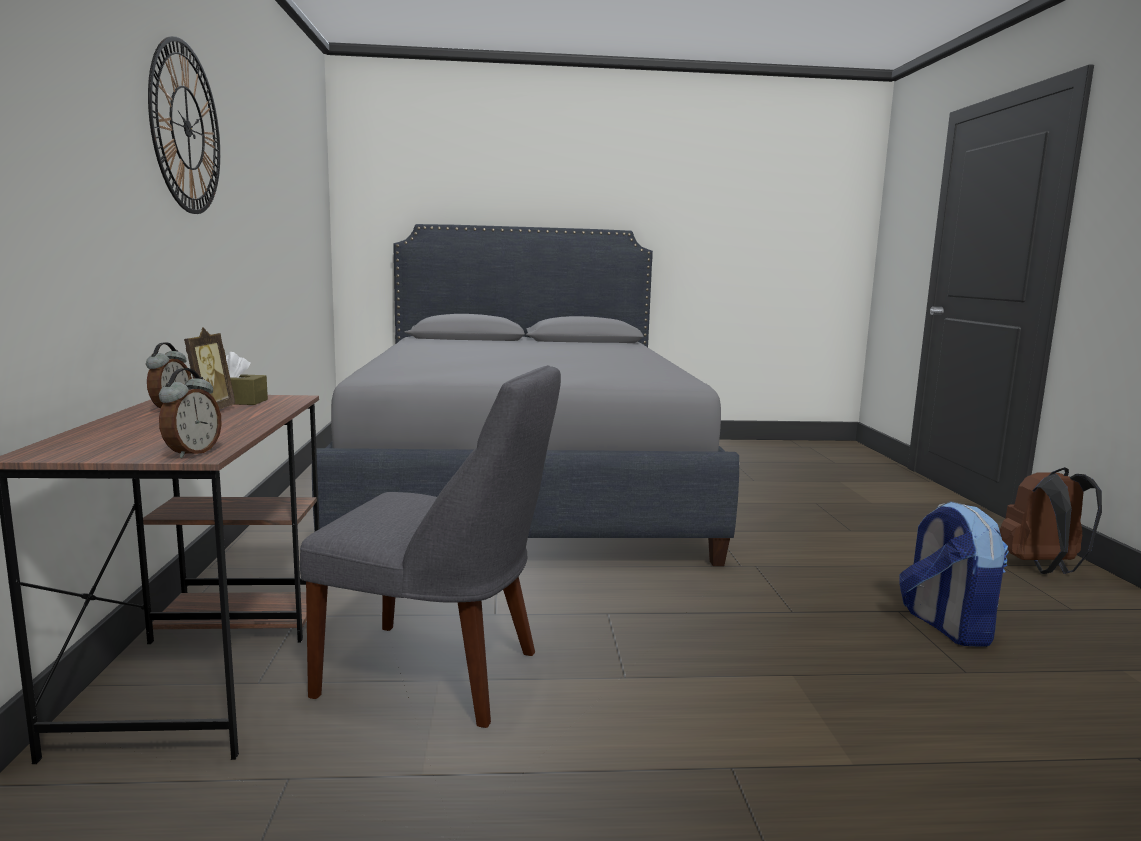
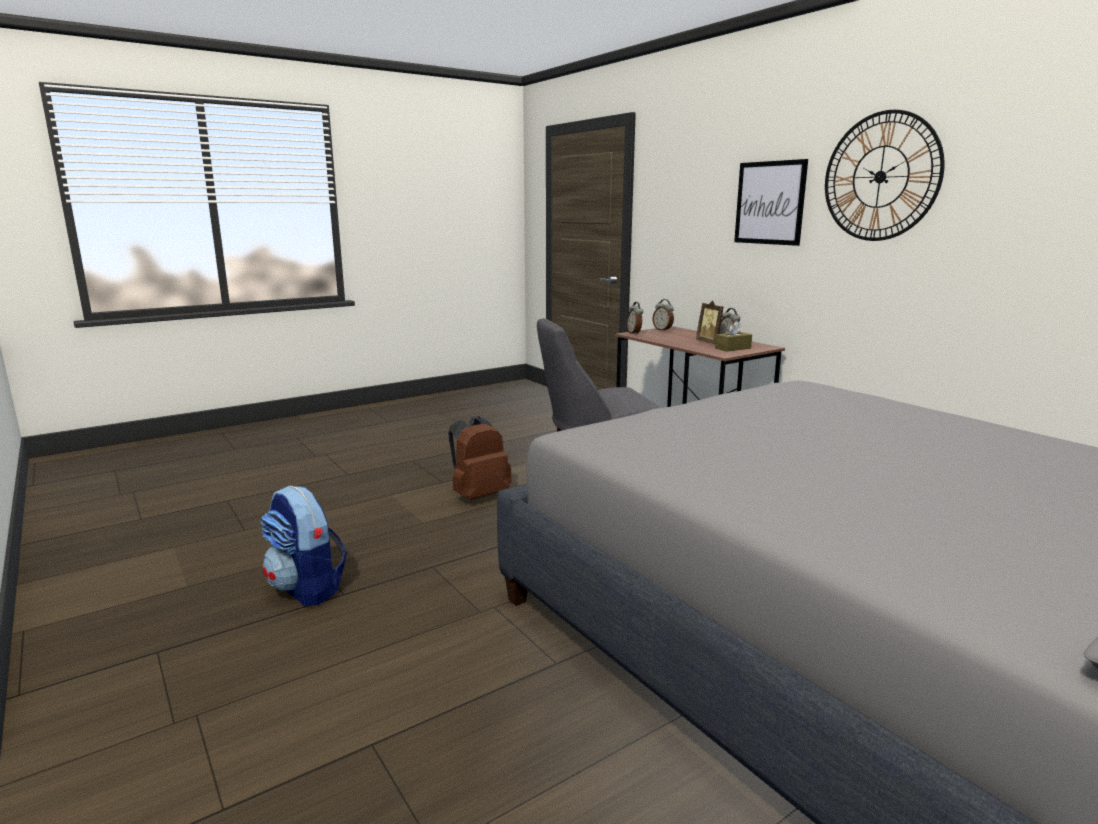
camera: 150 degrees right, 5 degrees up
brown backpack [1000,467,1102,574] -> brown backpack moved to [448,416,512,500]
none -> alarm clock [653,299,674,331]
none -> picture [734,159,808,246]

